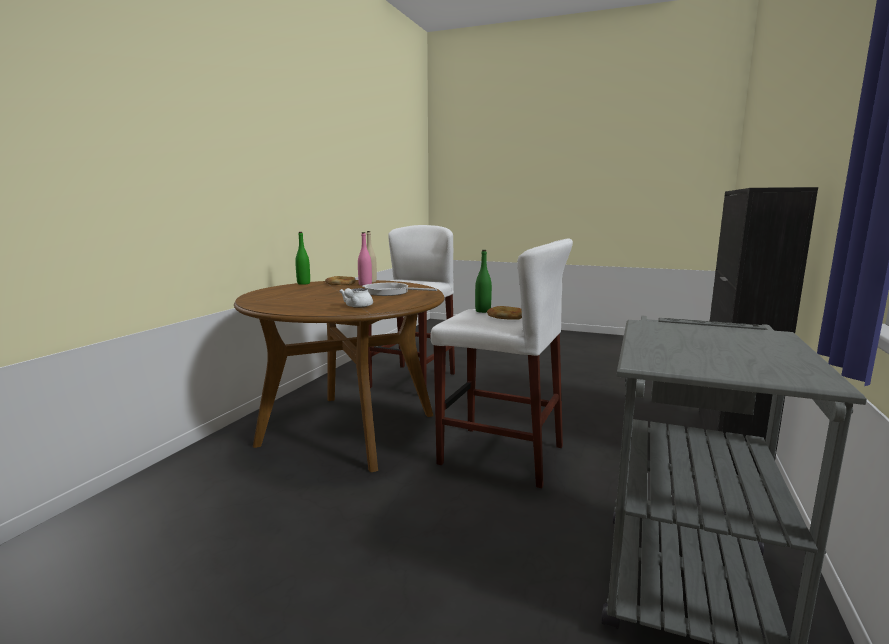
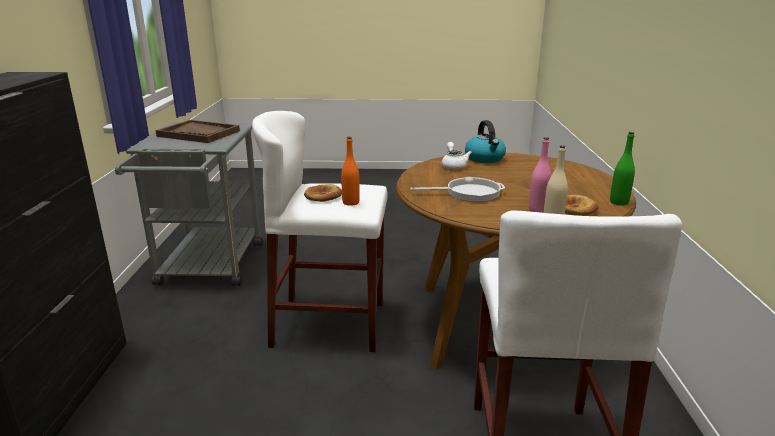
camera: 160 degrees right, 10 degrees up
green bottle [475,250,492,313] -> orange bottle [341,137,360,206]
none -> brown tray [155,120,240,143]
none -> kettle [465,120,506,163]

